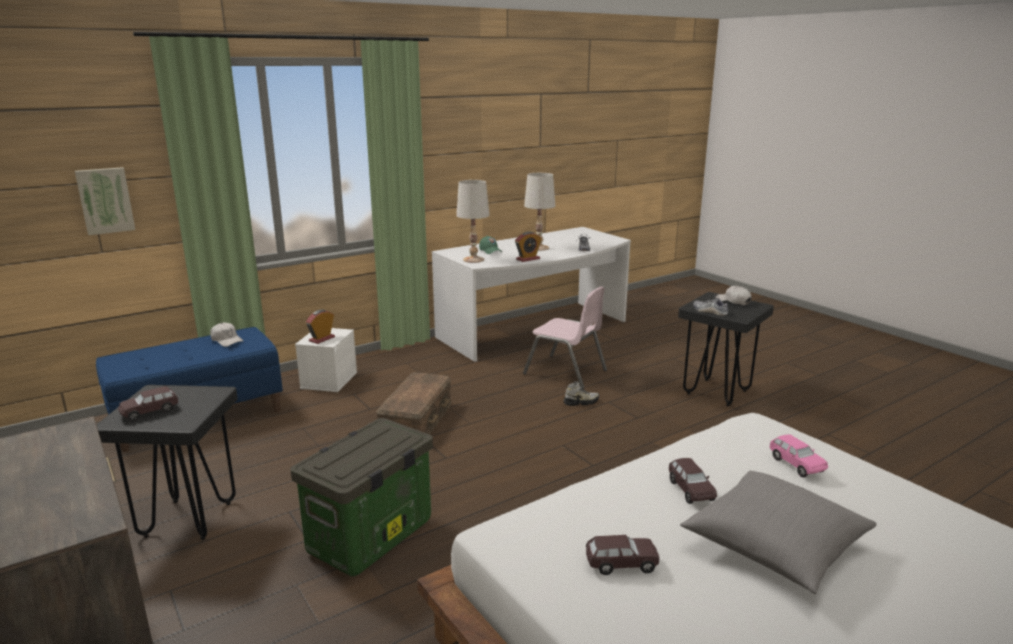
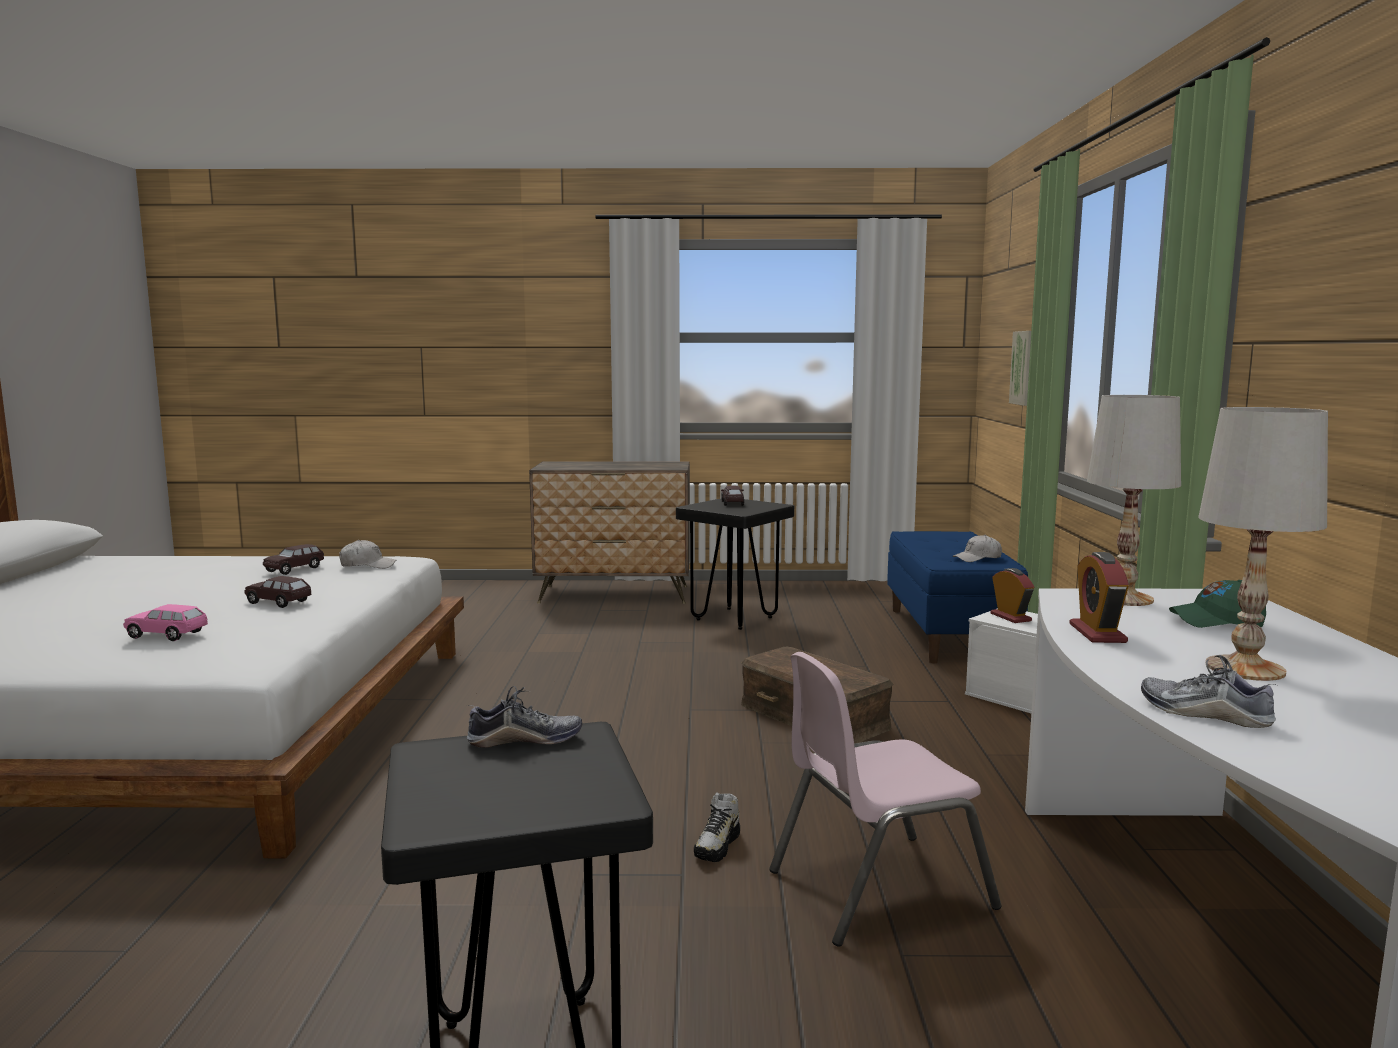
camera: 125 degrees right, 10 degrees down
storage box [290,418,433,576] -> none
grey pillow [680,471,876,594] -> none
white cap [716,286,752,305] -> white cap moved to [339,540,396,569]

